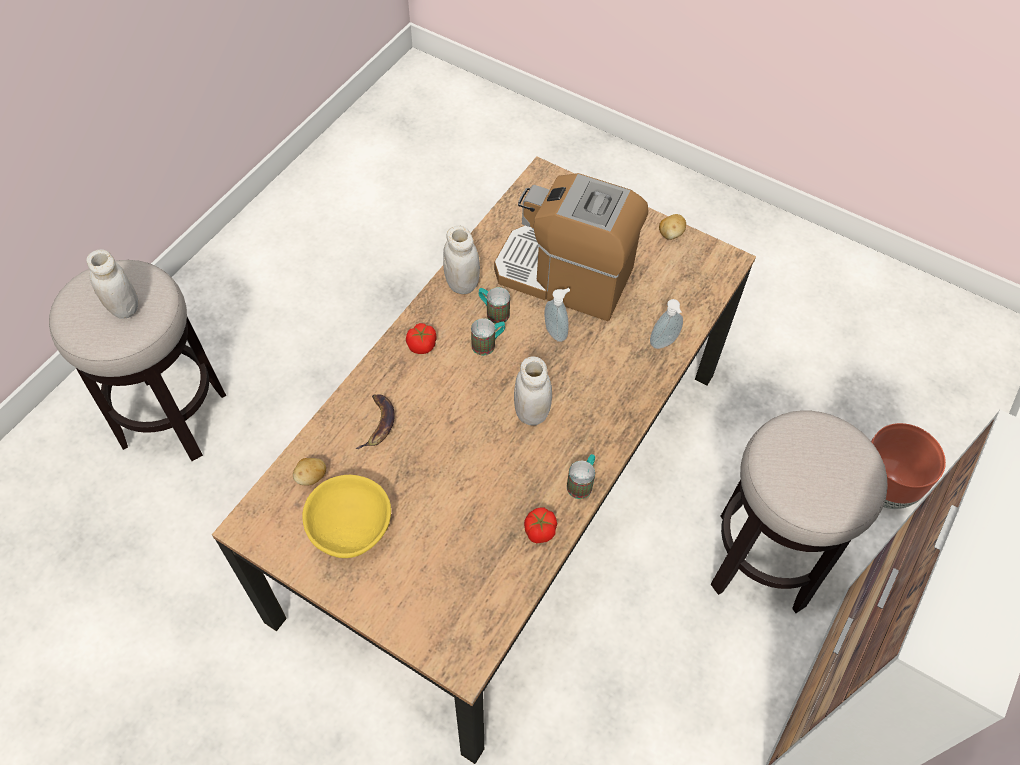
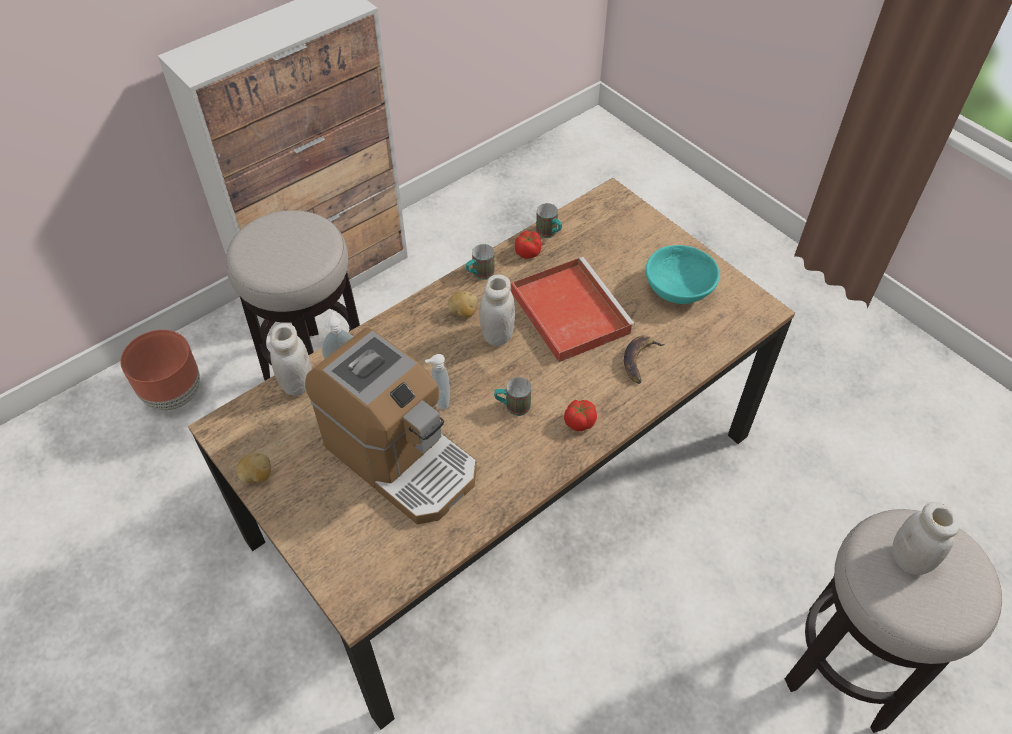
camera: 160 degrees left, 5 degrees down
potato [293,458,326,486] -> potato moved to [448,291,478,318]
yellow bowl [302,475,391,558] -> turquoise bowl [646,245,720,304]
white jar [443,226,480,294] -> white jar moved to [270,323,312,396]
mug [478,287,510,324] -> mug moved to [536,203,562,238]
none -> red tray [511,257,635,362]

